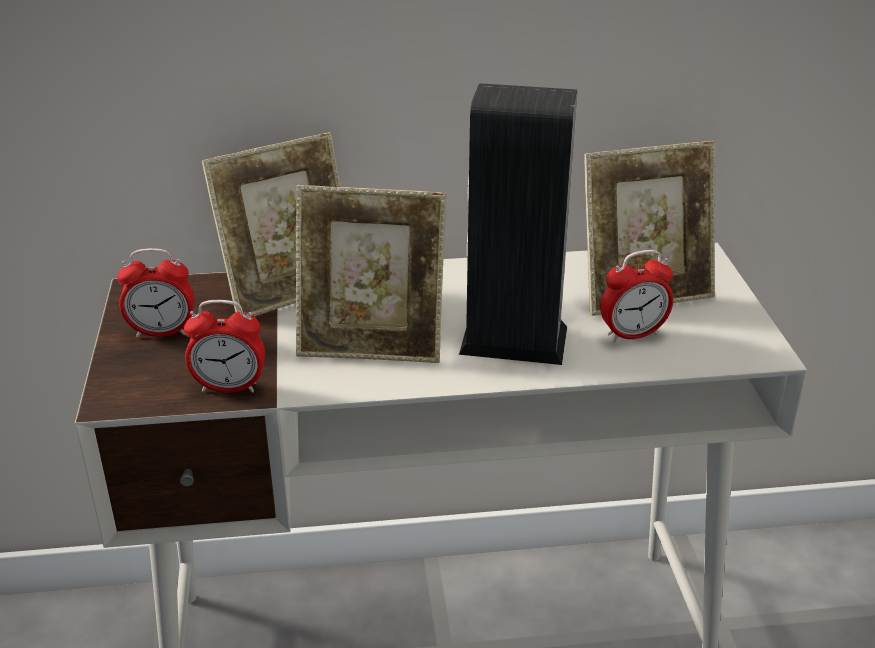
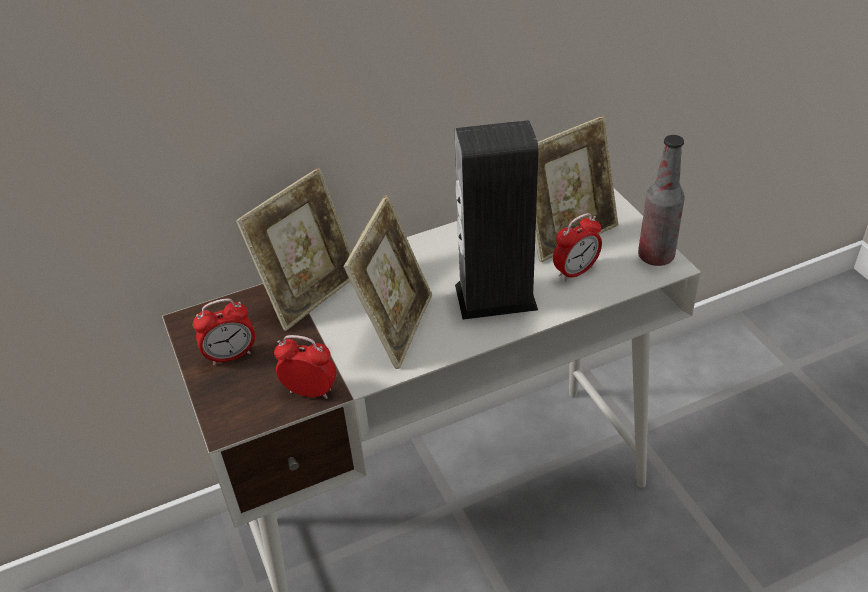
camera: 15 degrees left, 10 degrees up
alarm clock [184,300,265,393] -> alarm clock turned 150 degrees counterclockwise [274,335,337,399]
picture frame [296,185,446,363] -> picture frame turned 60 degrees counterclockwise [344,195,432,369]
none -> bottle [638,135,685,266]

